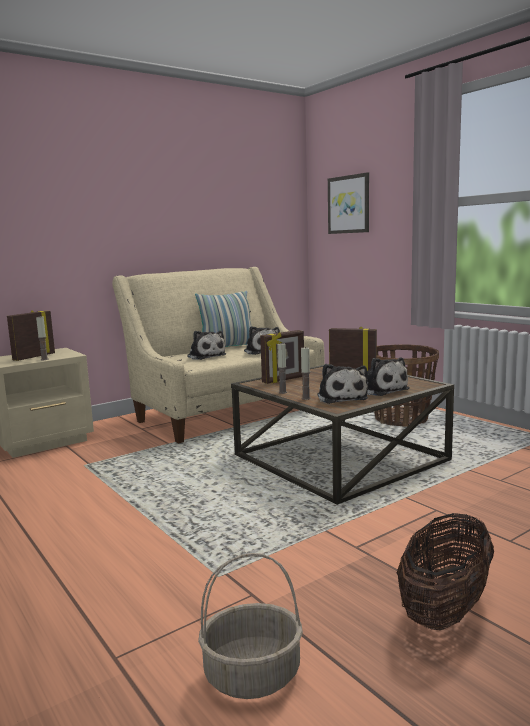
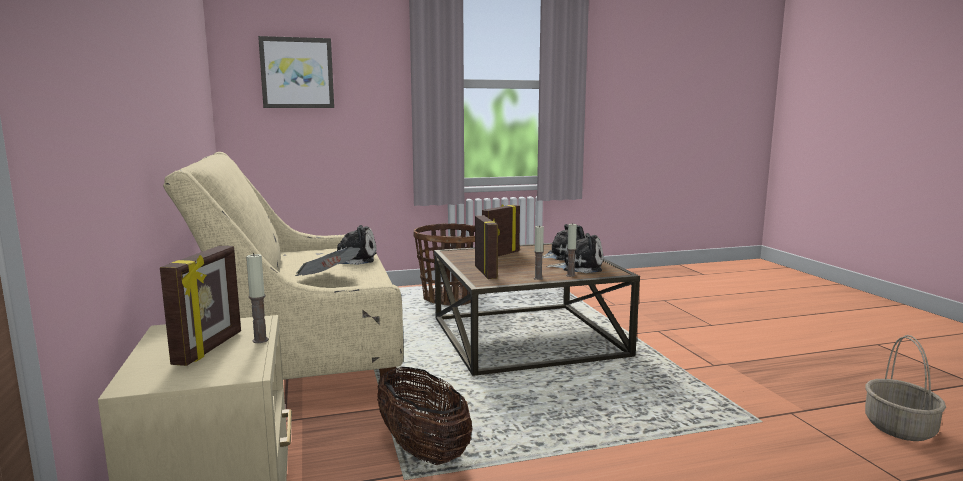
camera: 70 degrees left, 0 degrees up
picture frame [7,311,55,361] -> picture frame turned 135 degrees counterclockwise [160,246,241,366]
plush toy [187,331,226,360] -> newspaper [295,247,360,276]
pillow [195,291,251,347] -> none
basket [397,513,494,630] -> basket moved to [377,367,472,465]

